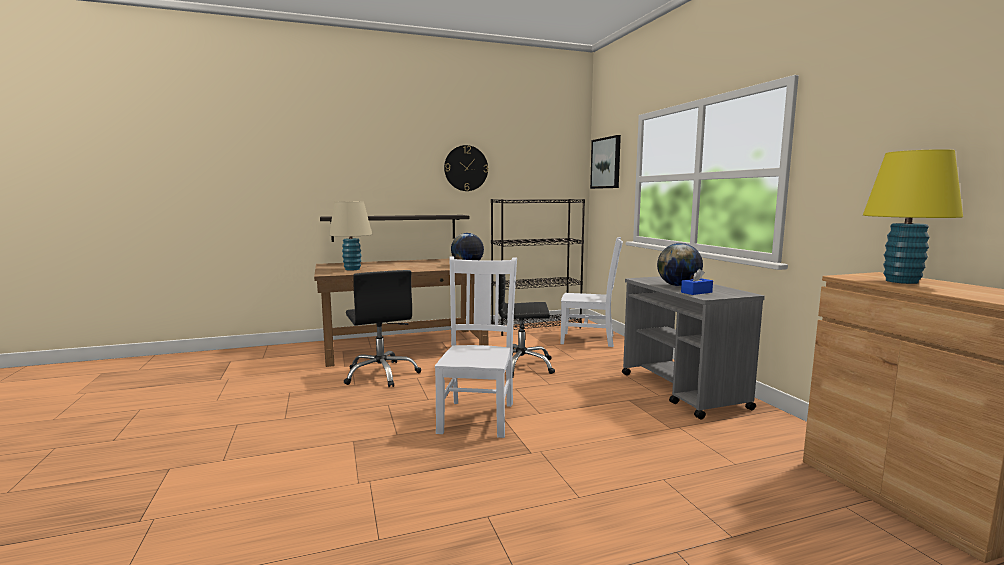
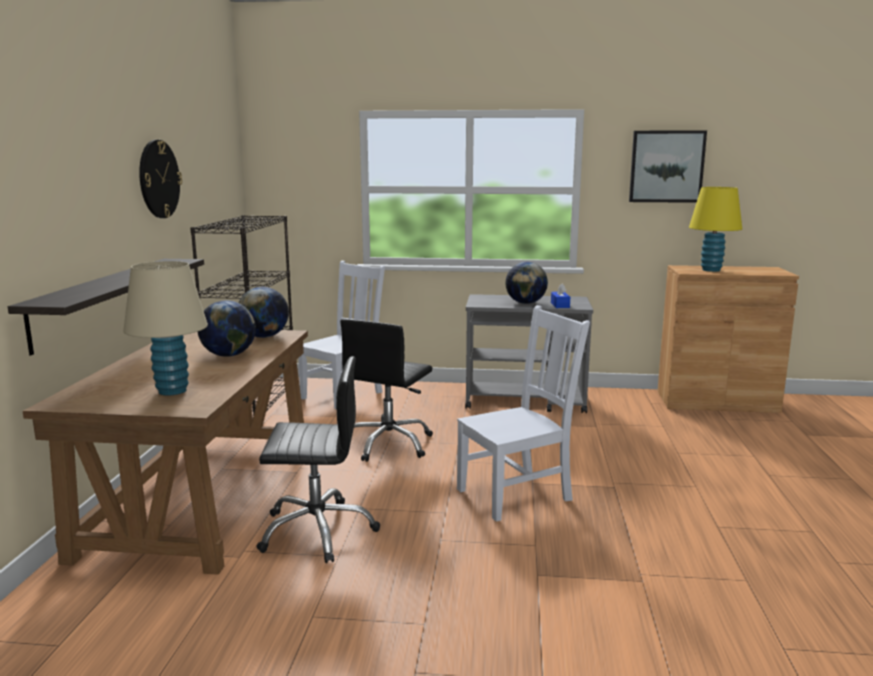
camera: 65 degrees left, 5 degrees up
white chair [435,257,517,438] -> white chair turned 120 degrees clockwise [457,305,590,522]
picture [590,135,621,189] -> picture moved to [629,130,707,203]
none -> globe [198,300,256,357]

